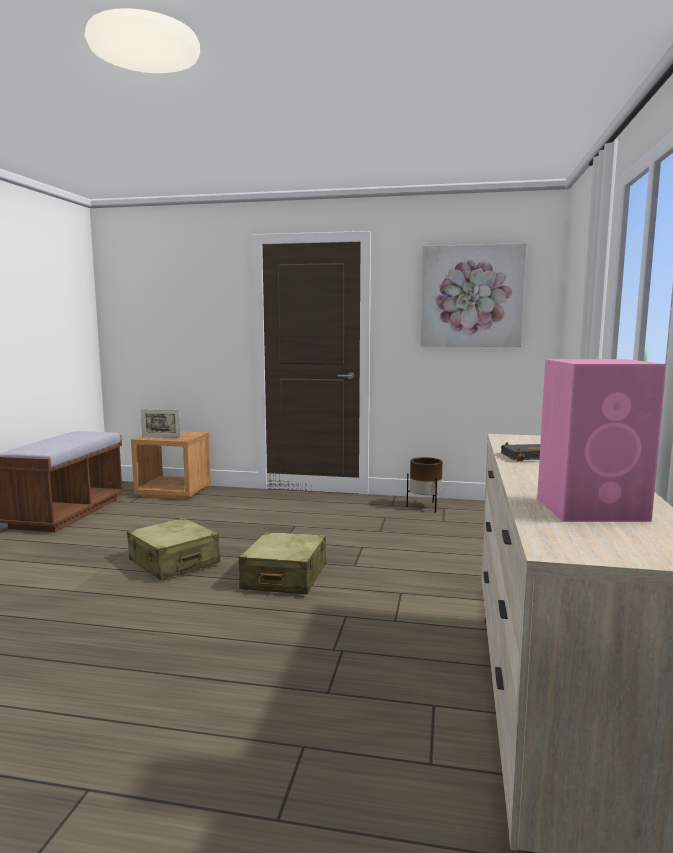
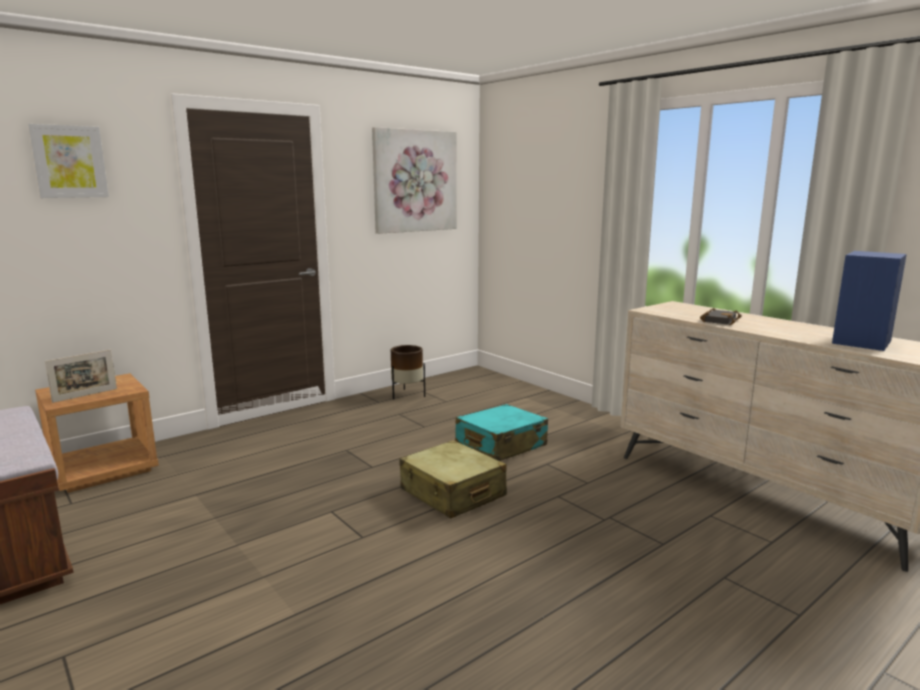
camera: 50 degrees left, 5 degrees up
beige suitcase [127,518,221,580] -> none
pink speaker [537,359,666,522] -> blue speaker [832,251,907,351]
none -> picture [28,124,109,198]
none -> turquoise suitcase [455,404,548,461]

